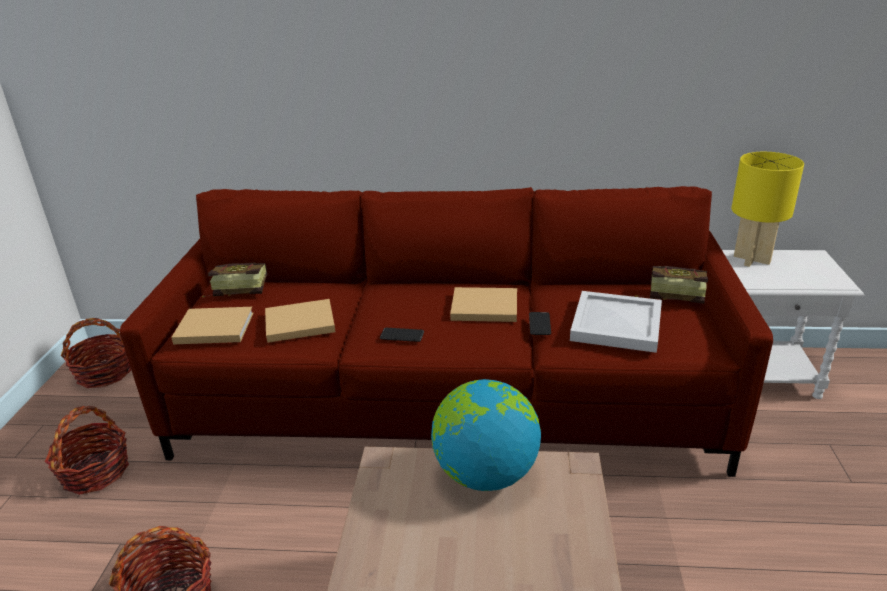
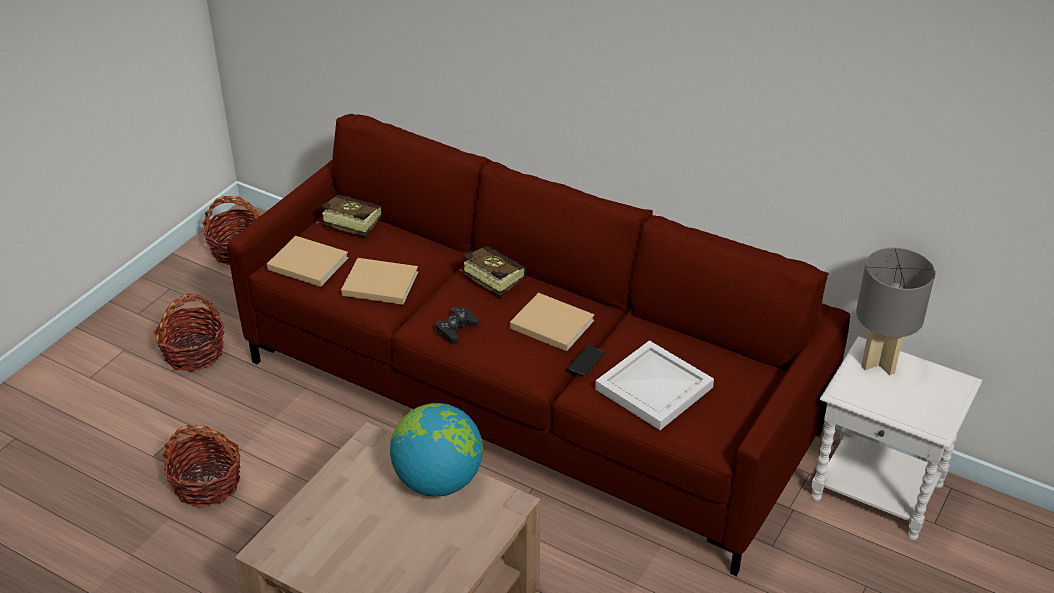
camera: 25 degrees right, 10 degrees up
phone [380,328,424,342] -> black game controller [436,307,477,344]
book [635,266,708,304] -> book moved to [460,246,526,298]
yellow table lamp [731,152,804,267] -> grey table lamp [856,248,935,375]

